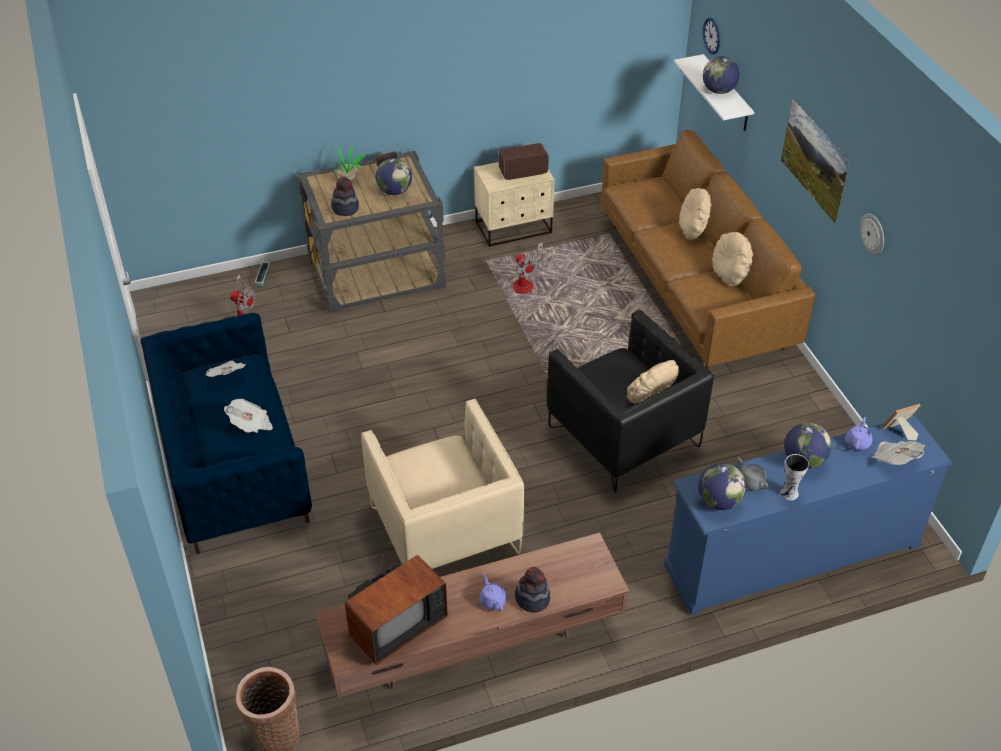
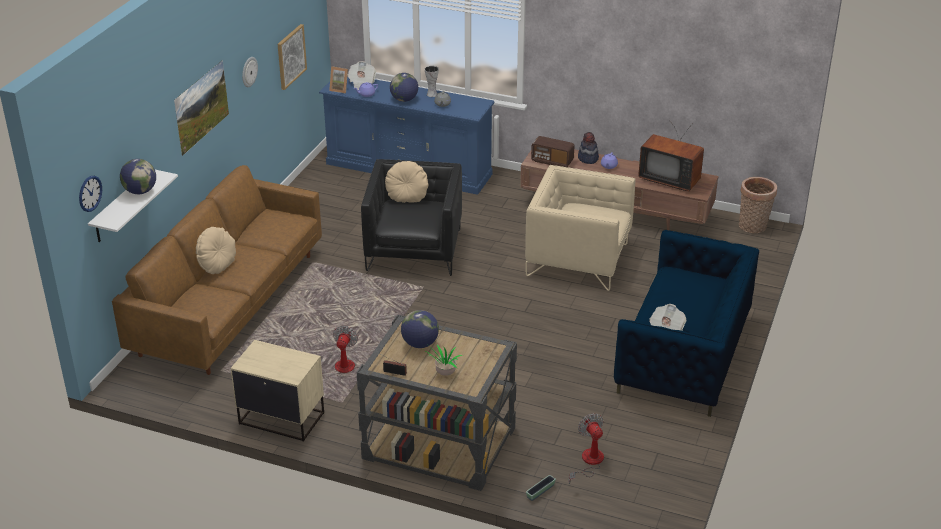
camera: 140 degrees left, 10 degrees down
newspaper [224,399,273,433] -> none
hat [331,177,359,216] -> none
television [345,541,448,665] -> television turned 150 degrees counterclockwise [638,120,704,191]
beige armchair [361,398,524,569] -> beige armchair turned 90 degrees counterclockwise [525,165,636,291]
radio [499,143,549,180] -> radio moved to [531,136,575,167]
globe [698,463,746,510] -> none
beige pillow [712,232,753,286] -> none
none -> picture [278,24,307,90]

